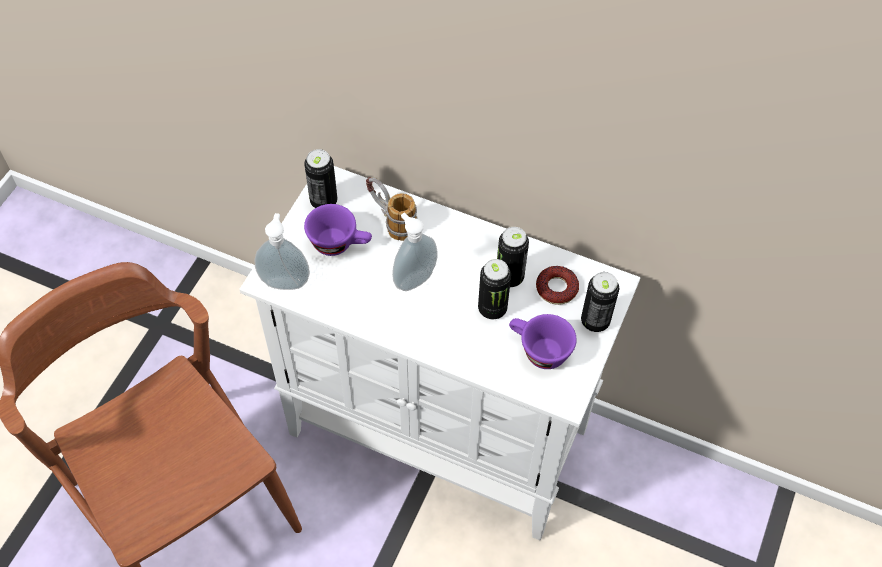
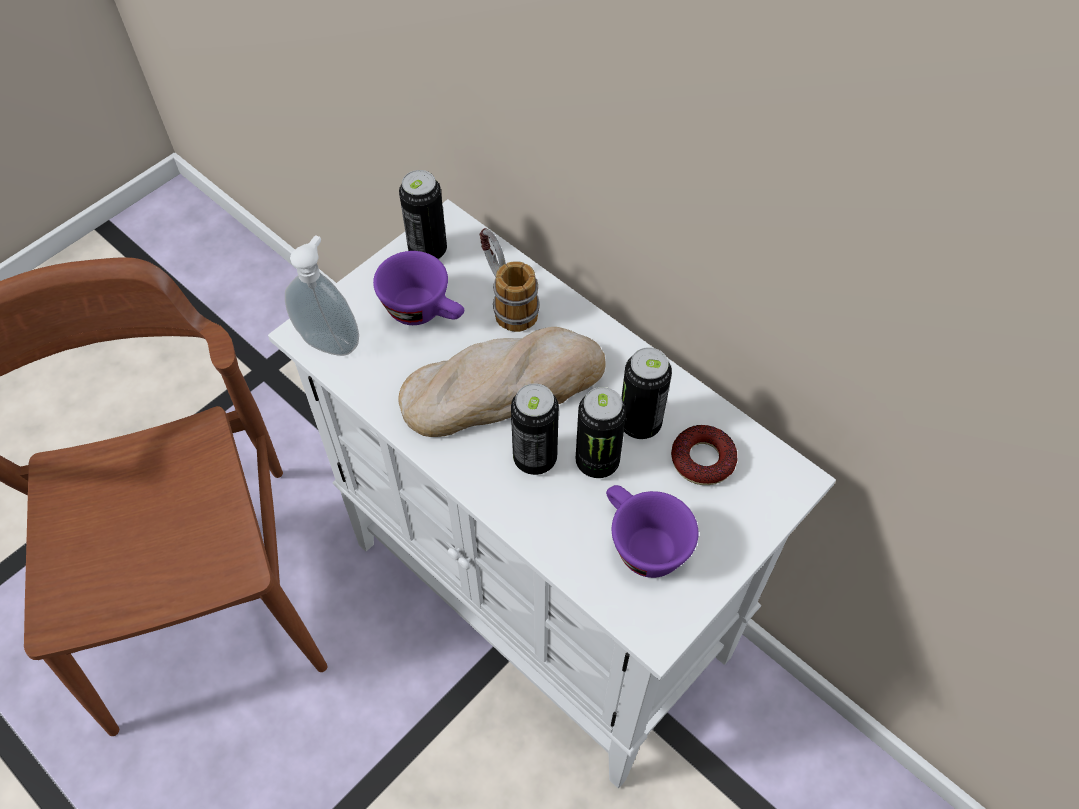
camera: 20 degrees right, 0 degrees up
soap dispenser [392,213,438,291] -> bread [398,327,606,437]
can [581,272,619,332] -> can moved to [511,383,559,475]

